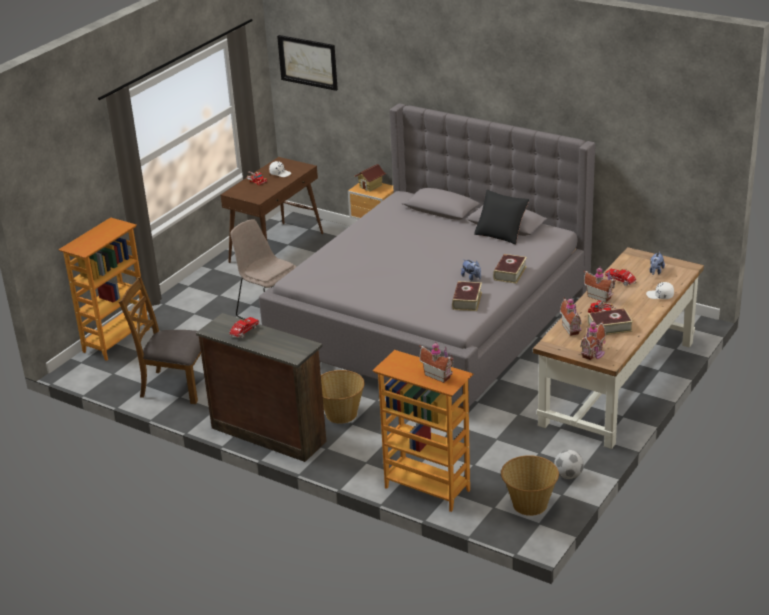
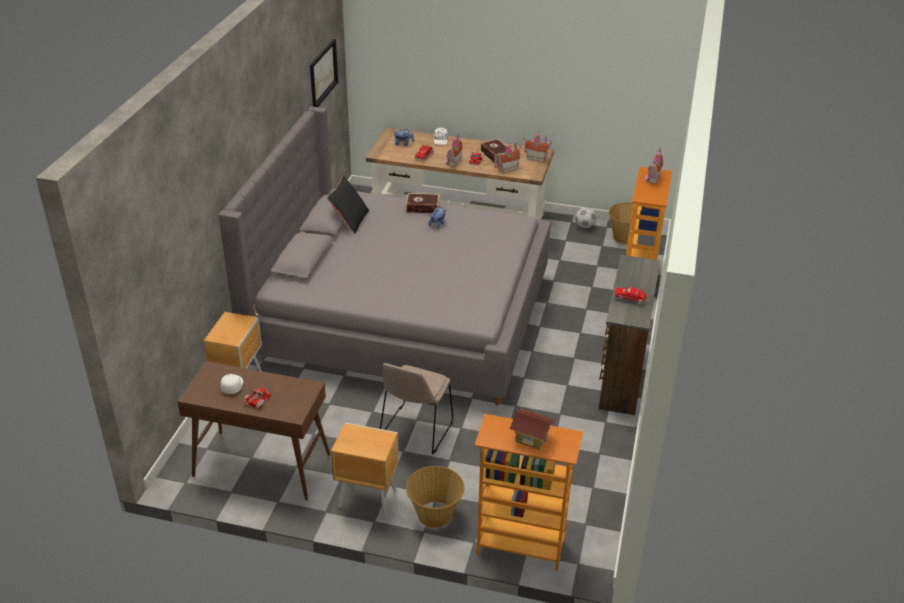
camera: 110 degrees left, 5 degrees up
brown chair [119,276,201,404] -> none
picture [277,35,338,91] -> picture moved to [310,39,338,107]
basket [321,370,365,424] -> basket moved to [406,466,465,528]
toy house [354,164,387,191] -> toy house moved to [509,409,556,450]
book [452,281,482,311] -> none
none -> brown nightstand [331,422,398,517]

